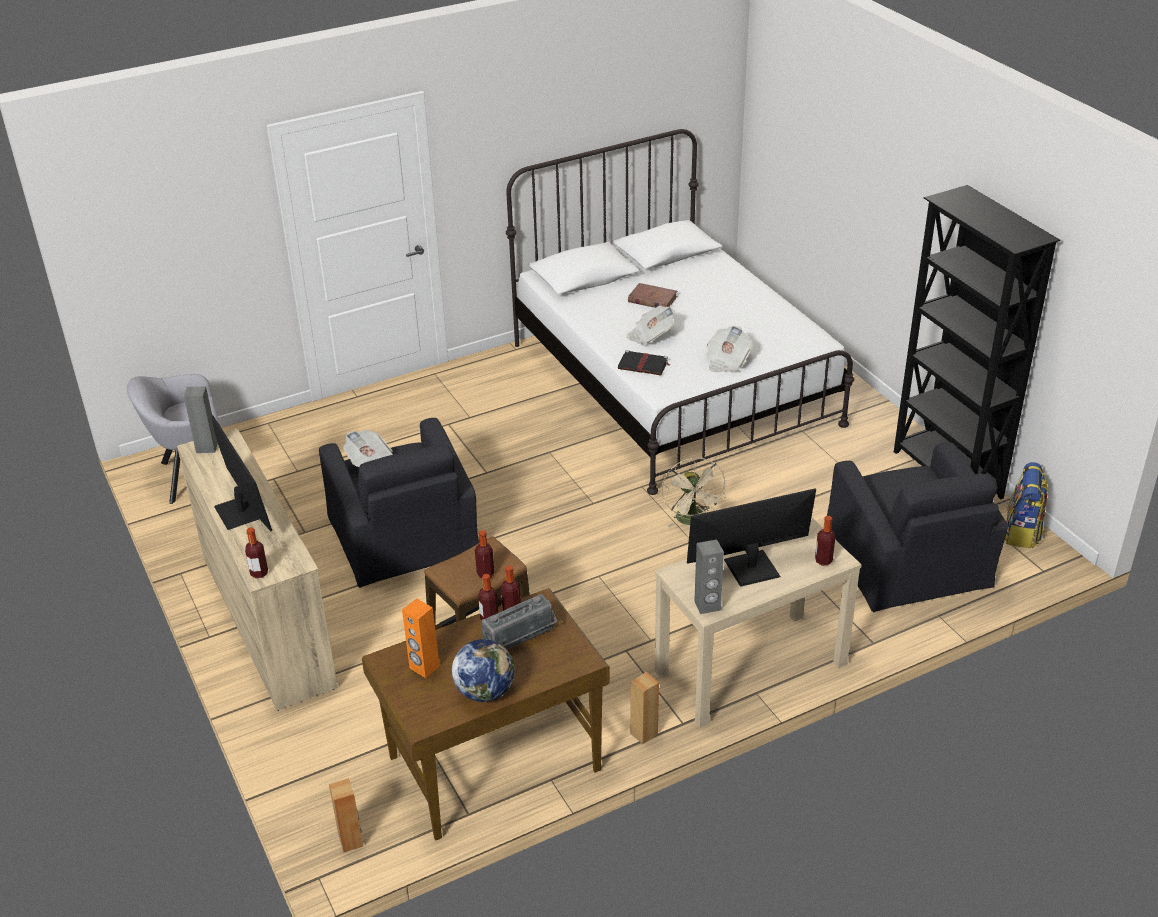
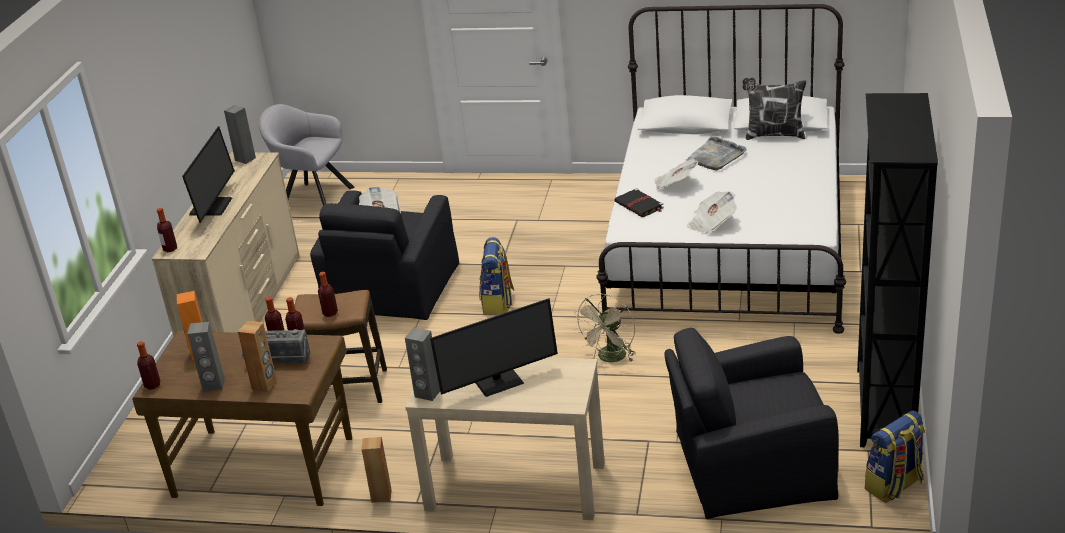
camera: 40 degrees right, 5 degrees down
brown speaker [329,778,363,852] -> brown speaker moved to [238,321,277,392]
globe [452,639,515,702] -> grey speaker [187,322,225,391]
brown book [628,283,677,308] -> grey tray [686,136,747,170]
monitor [687,488,816,587] -> monitor turned 135 degrees clockwise [430,298,558,397]
bottle [815,516,835,565] -> bottle moved to [137,341,161,390]
black armchair [827,442,1008,612] -> black armchair turned 60 degrees clockwise [664,328,838,519]
none -> backpack [479,237,514,314]
none -> pillow [743,78,806,140]

